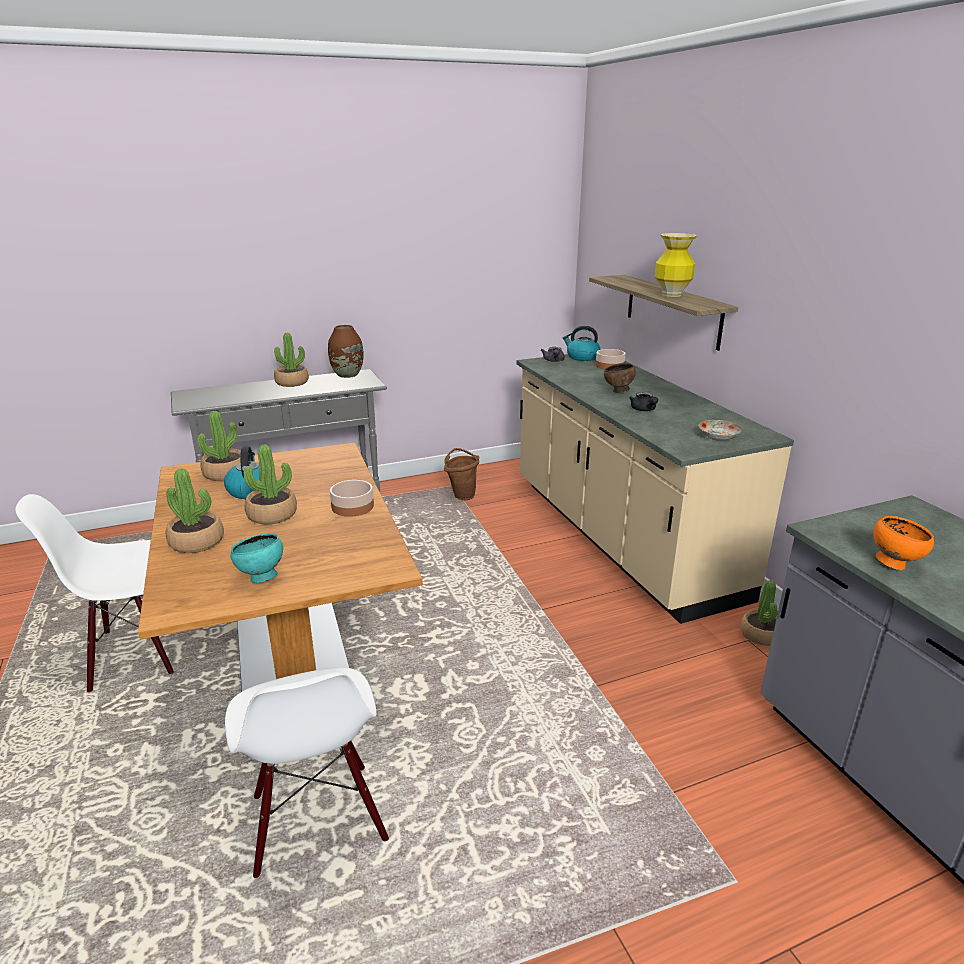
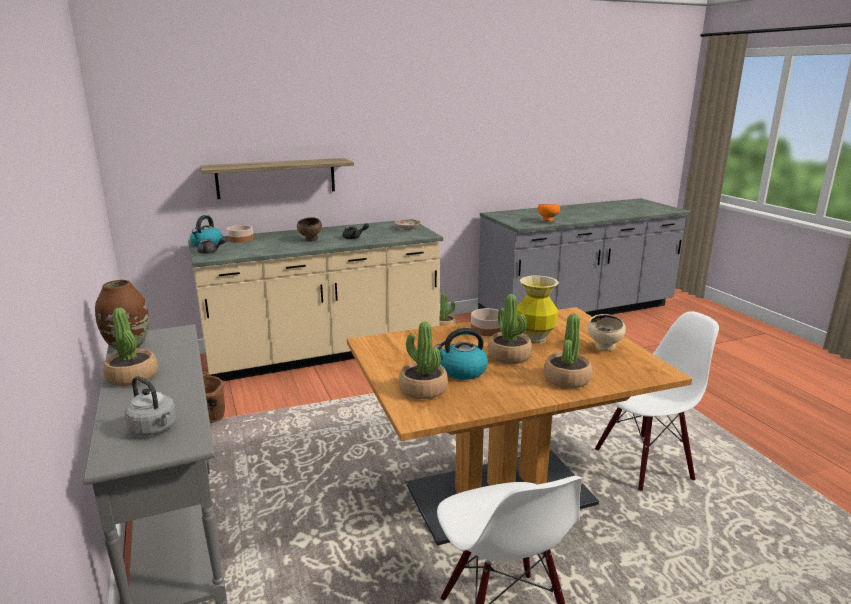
camera: 90 degrees left, 5 degrees down
turquoise bowl [230,533,283,583] -> beige bowl [587,314,626,351]
vase [655,233,697,297] -> vase moved to [517,276,559,344]
none -> grey kettle [124,376,176,436]

